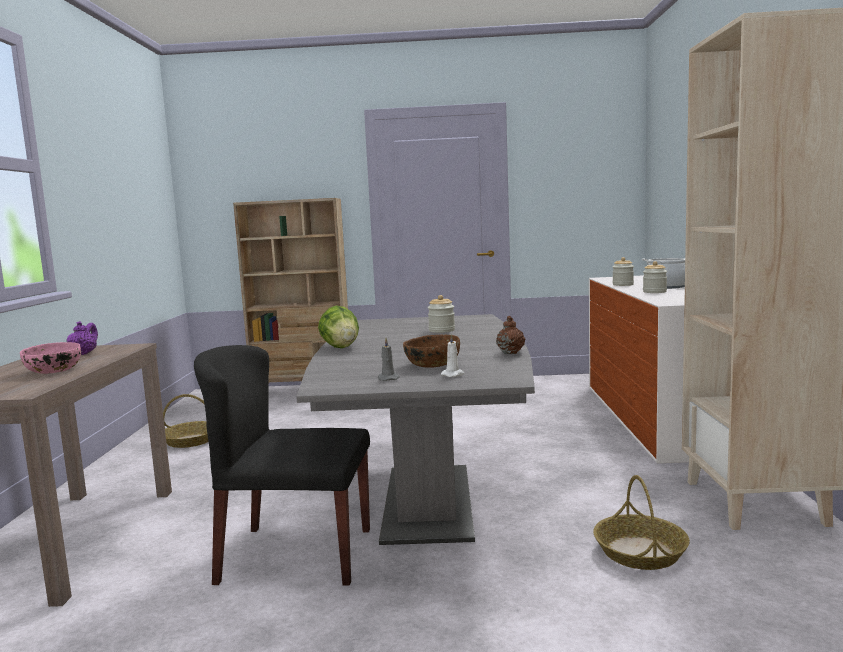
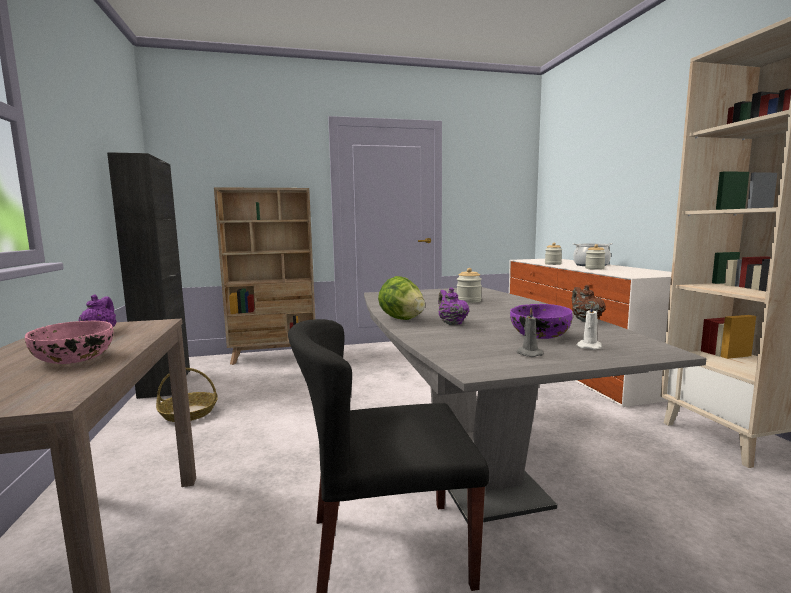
camera: 15 degrees left, 0 degrees up
brown bowl [403,335,460,368] -> purple bowl [510,304,573,339]
basket [593,475,690,570] -> none
none -> black cabinet [107,152,190,399]
none -> purple teapot [438,287,469,325]

